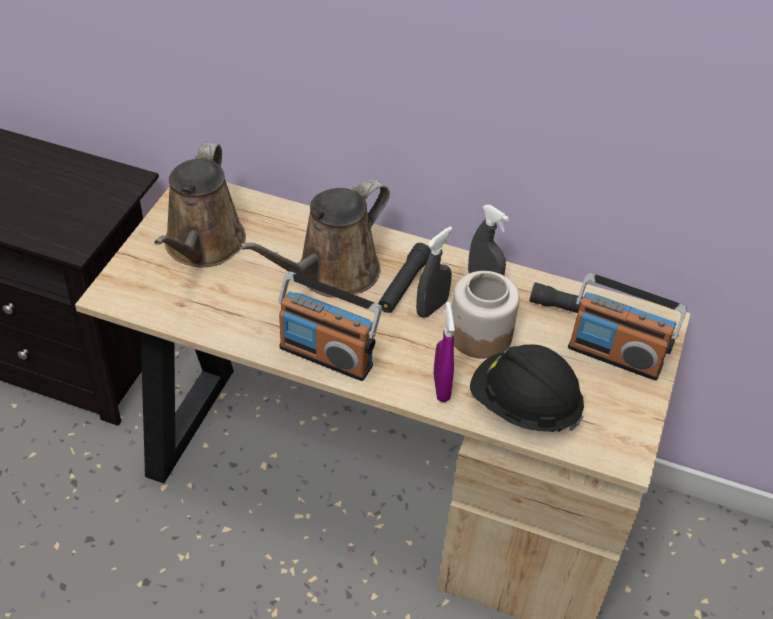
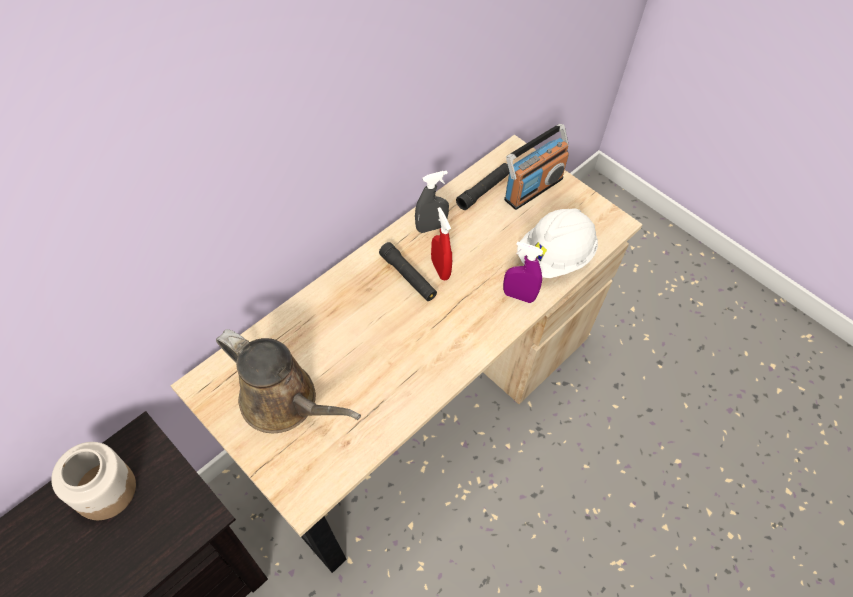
camera: 65 degrees left, 10 degrees up
brown watering can [238,179,390,297] -> none
radio [278,271,382,381] -> none
grey spray bottle [416,226,453,318] -> red spray bottle [431,207,452,280]
jar [452,271,520,359] -> jar moved to [51,442,136,520]
black hard hat [470,344,584,432] -> white hard hat [517,208,598,278]

